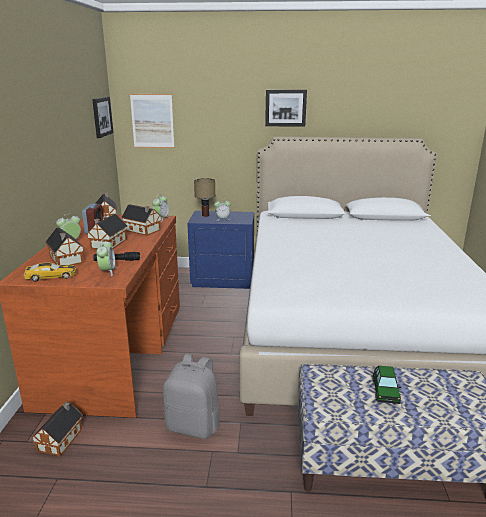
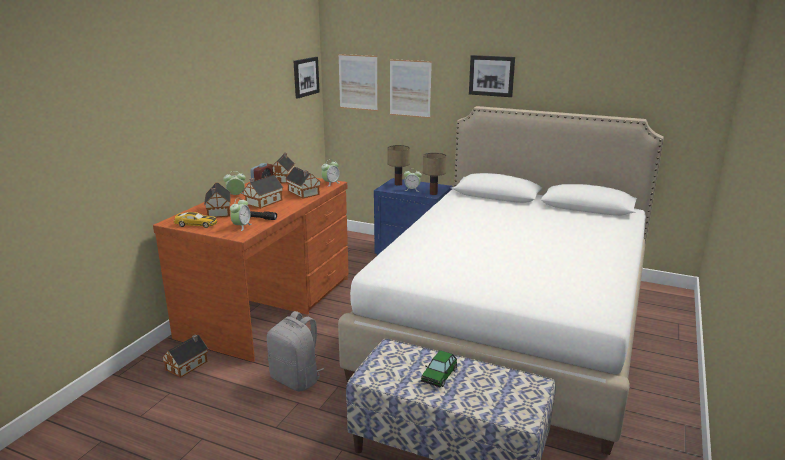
camera: 20 degrees right, 0 degrees up
none -> picture [390,59,432,118]
none -> table lamp [423,153,446,195]

